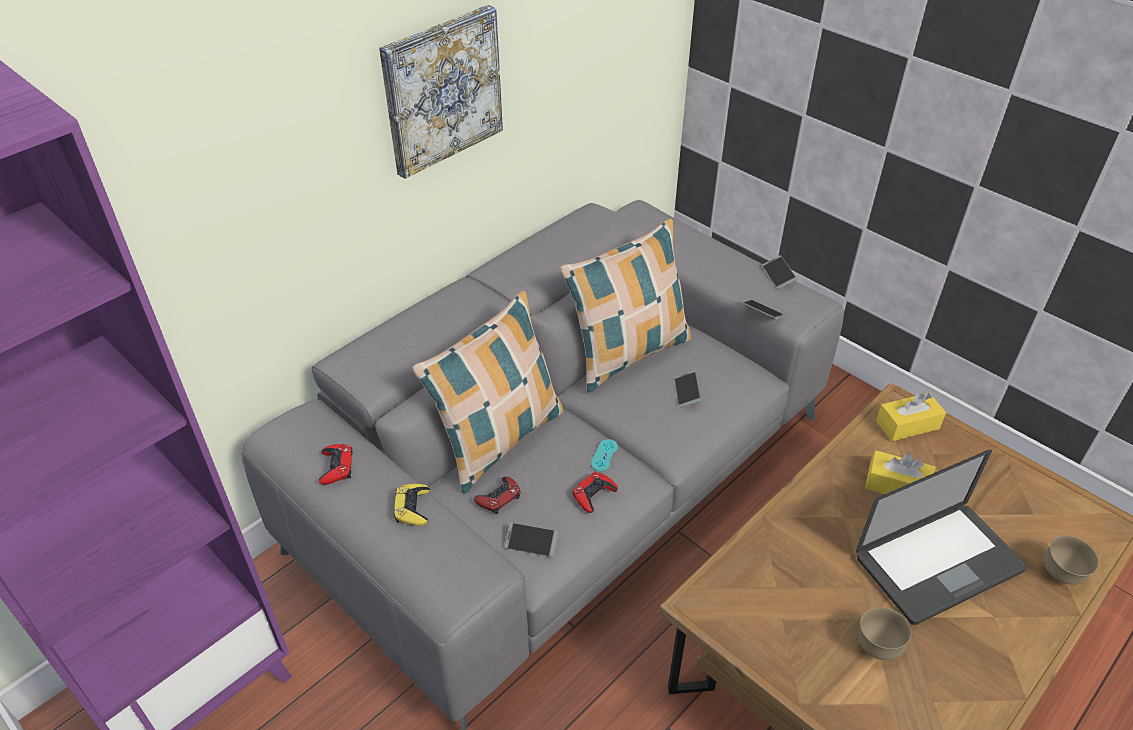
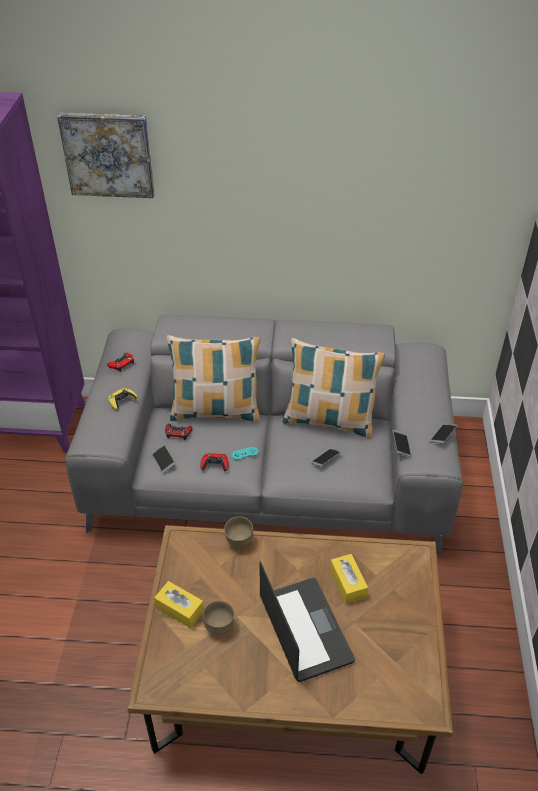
camera: 50 degrees right, 0 degrees up
picture [379,5,503,179] -> picture moved to [57,113,155,198]
laptop [856,450,1027,625] -> laptop turned 135 degrees counterclockwise [259,561,355,682]
yellow tissue box [876,393,946,441] -> yellow tissue box moved to [154,581,204,628]
brown bowl [1044,535,1099,585] -> brown bowl moved to [224,516,253,547]

